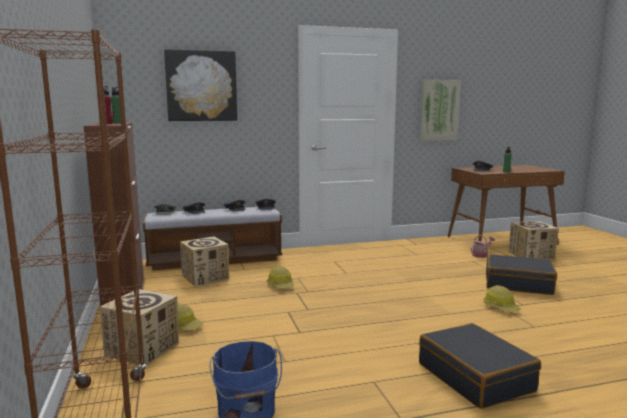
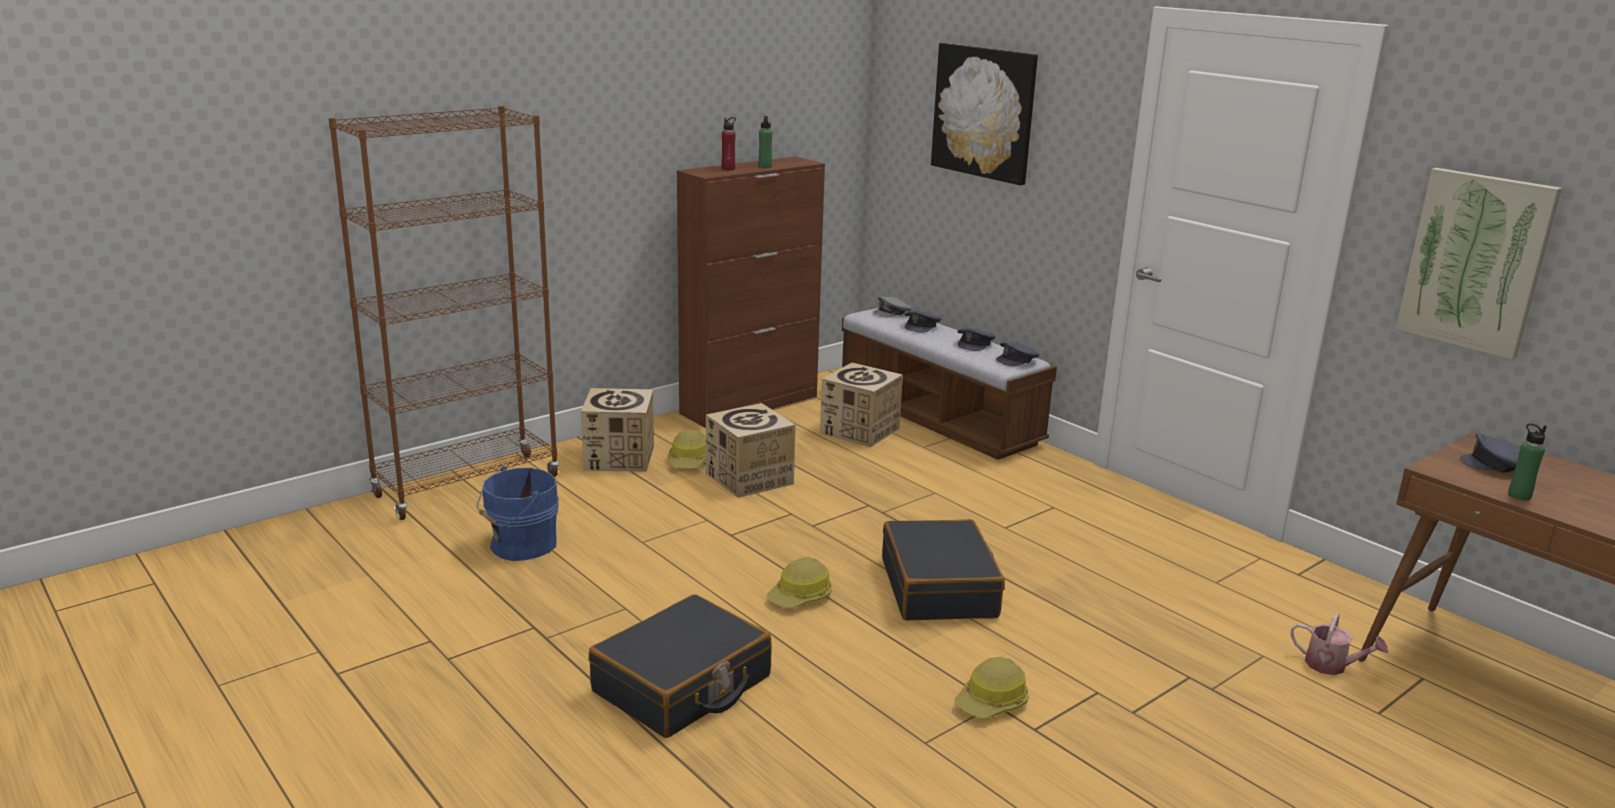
camera: 65 degrees right, 10 degrees up
hard hat [266,266,294,289] -> hard hat moved to [767,557,832,609]
black suitcase [486,254,557,295] -> black suitcase moved to [882,519,1005,620]
cardboard box [508,221,559,260] -> cardboard box moved to [706,403,796,498]

